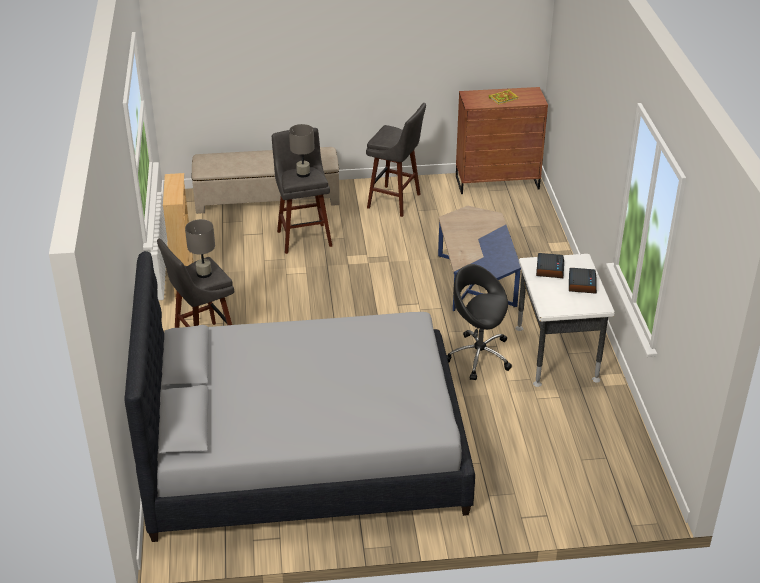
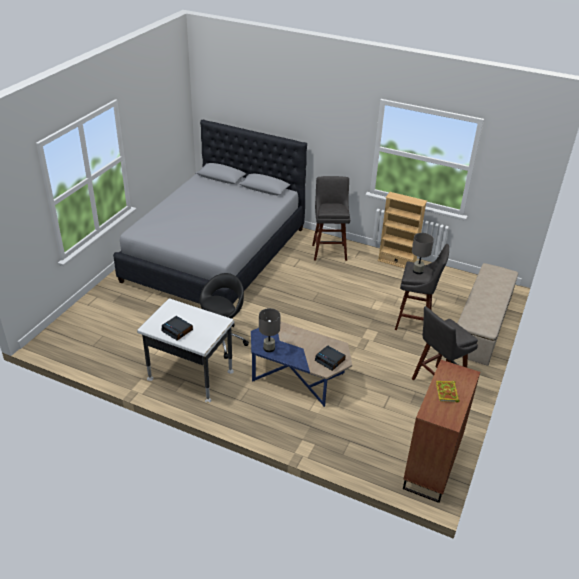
camera: 120 degrees right, 0 degrees up
grey table lamp [185,219,215,278] -> grey table lamp moved to [259,308,281,352]
alarm clock [536,253,564,278] -> alarm clock moved to [315,345,346,371]

